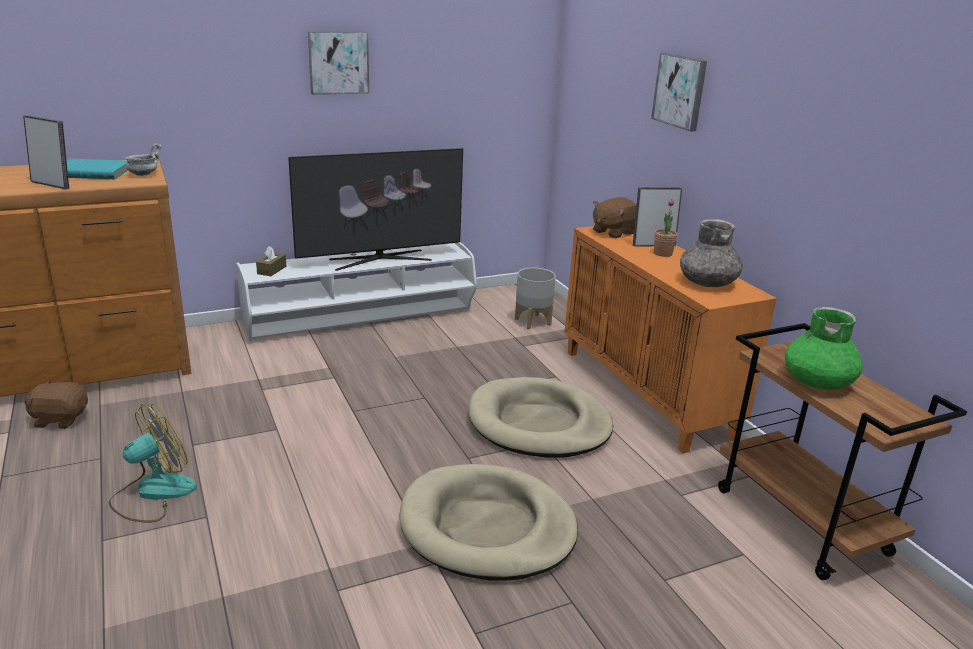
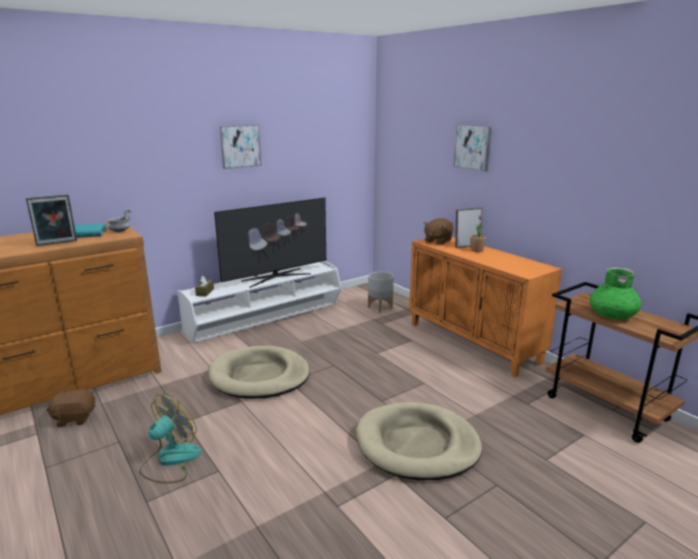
camera: 10 degrees left, 5 degrees down
picture frame [23,115,69,189] -> picture frame turned 135 degrees clockwise [26,194,77,246]
beige dog bed [469,377,613,458] -> beige dog bed moved to [209,346,310,399]
grey vase [680,219,743,287] -> none

